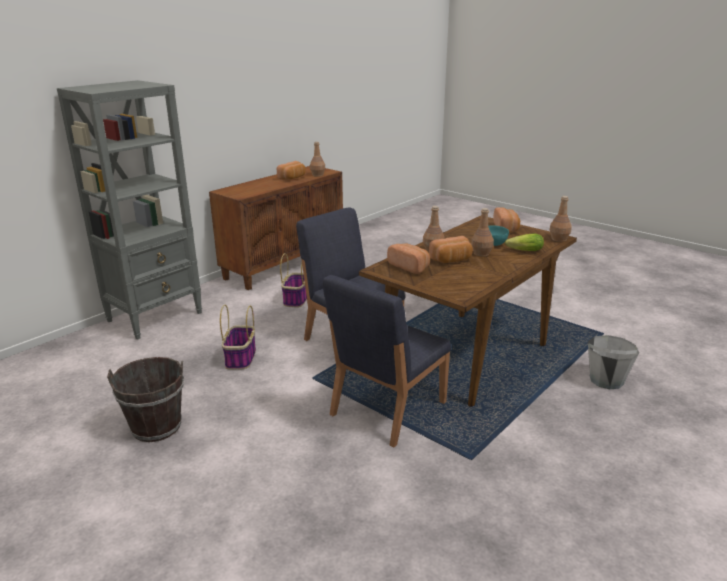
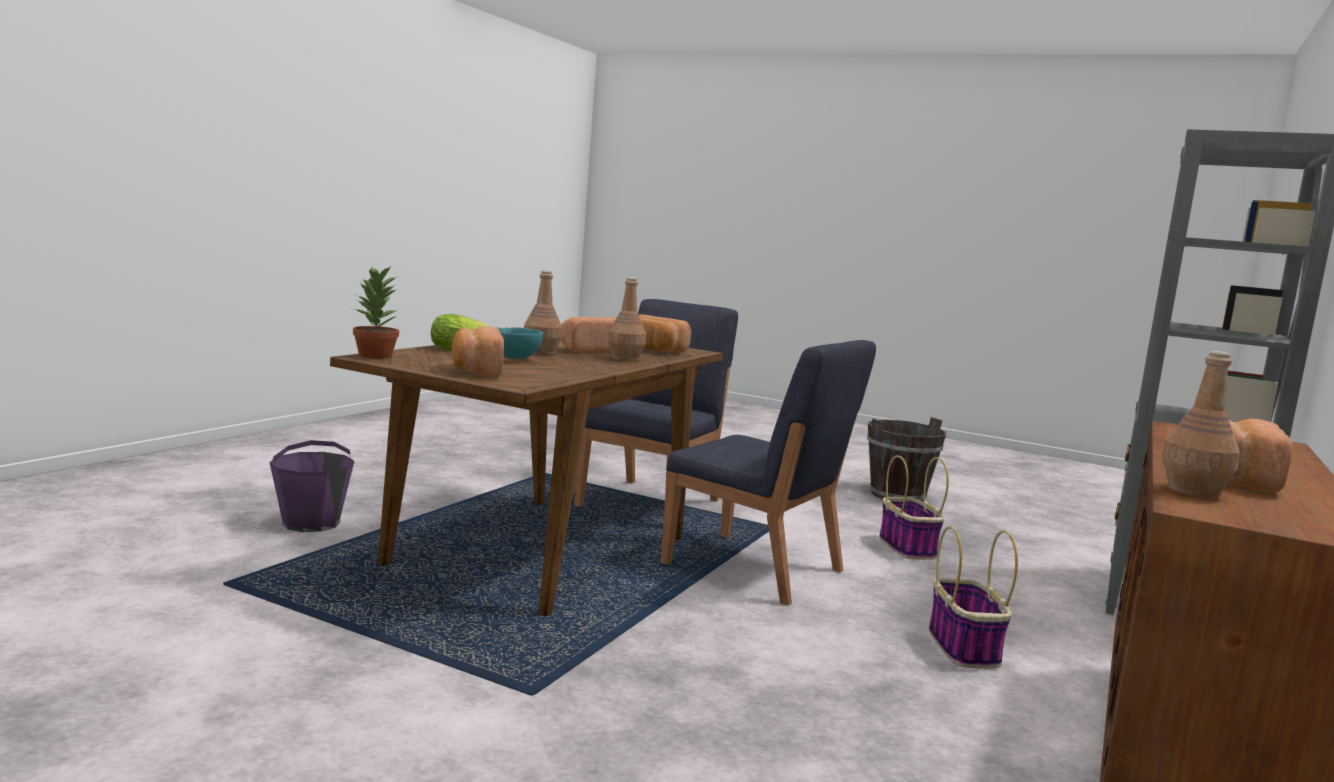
camera: 165 degrees right, 15 degrees down
brown bottle [550,196,572,242] -> potted plant [352,265,399,359]
grey bucket [588,335,639,389] -> purple bucket [269,440,354,532]

